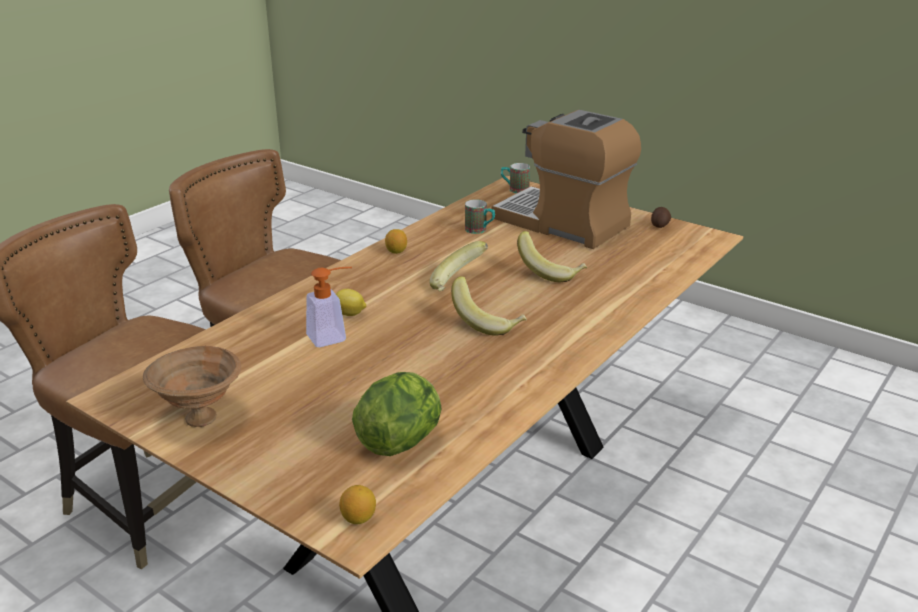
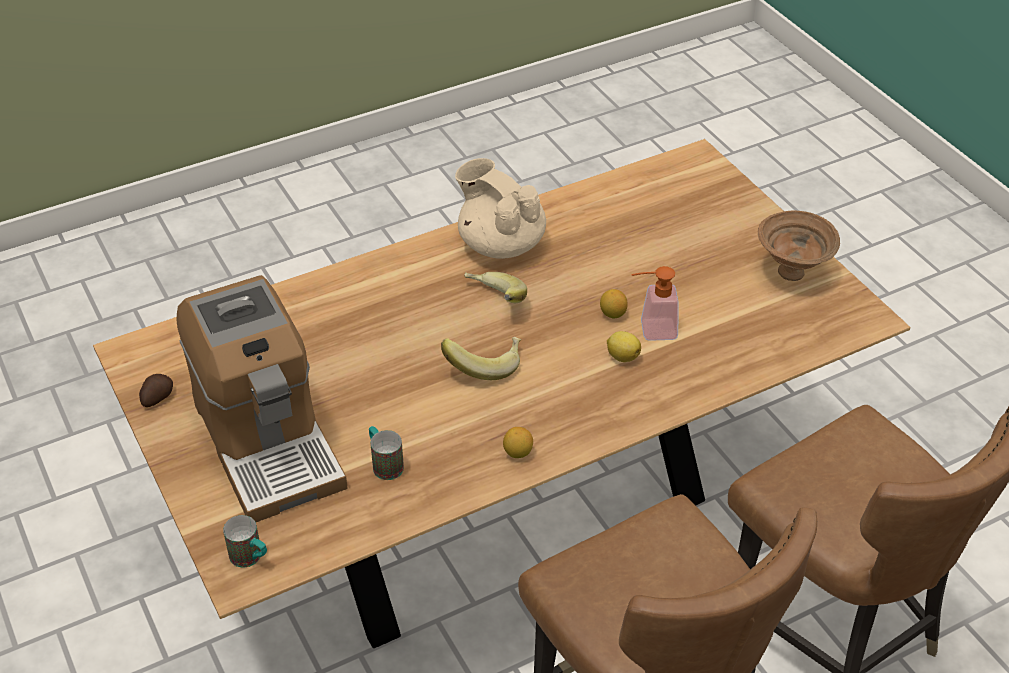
camera: 155 degrees left, 15 degrees up
lemon [339,485,376,524] -> lemon moved to [600,289,628,319]
lettuce [352,372,441,456] -> none
banana [517,231,587,282] -> none
none -> beige teapot [455,158,546,259]

